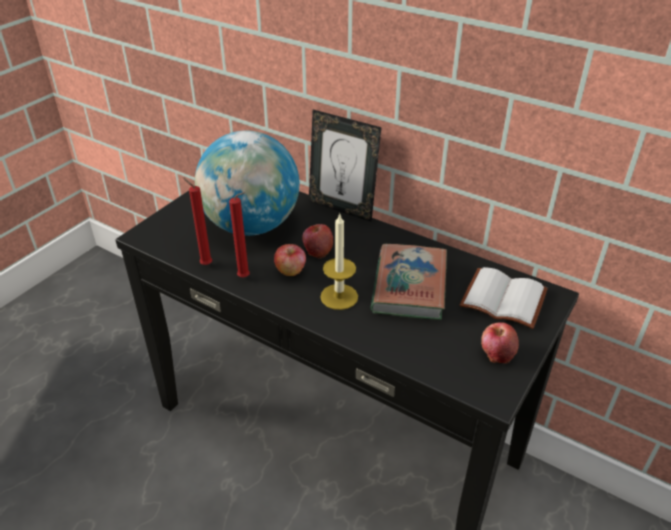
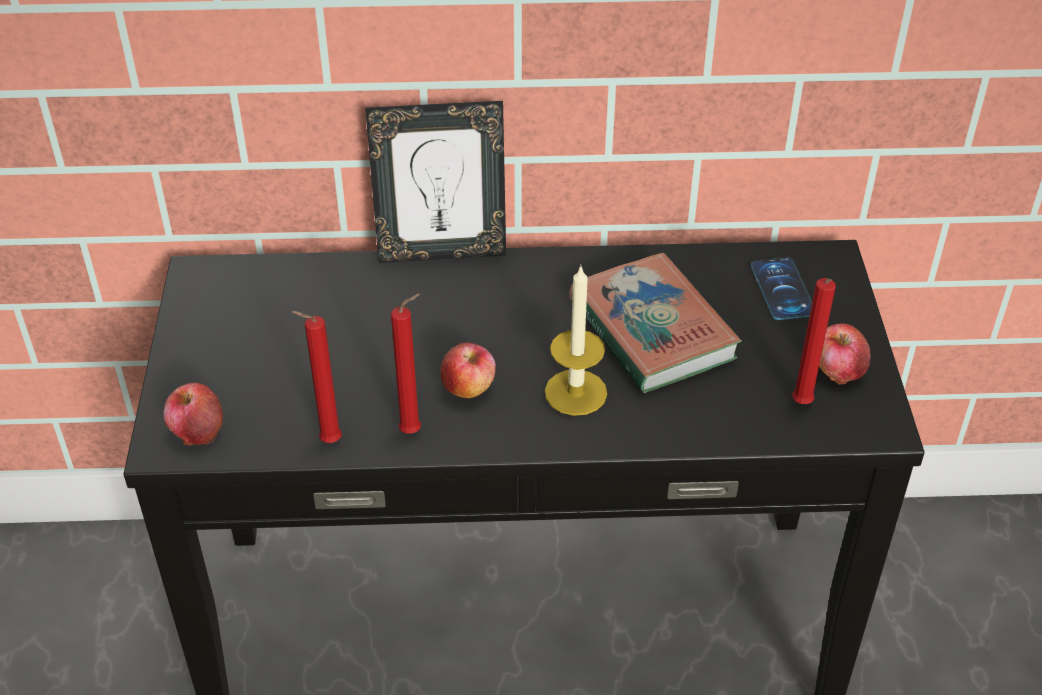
camera: 35 degrees left, 5 degrees up
globe [195,131,299,236] -> none
apple [302,224,333,258] -> apple moved to [163,383,223,446]
white book [460,267,548,329] -> phone [751,257,812,320]
none -> red candle [792,278,836,404]

